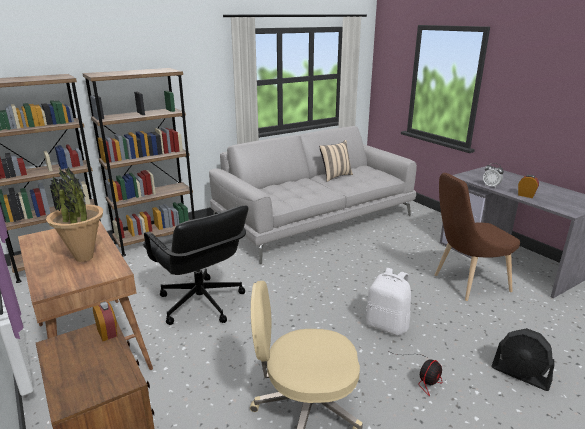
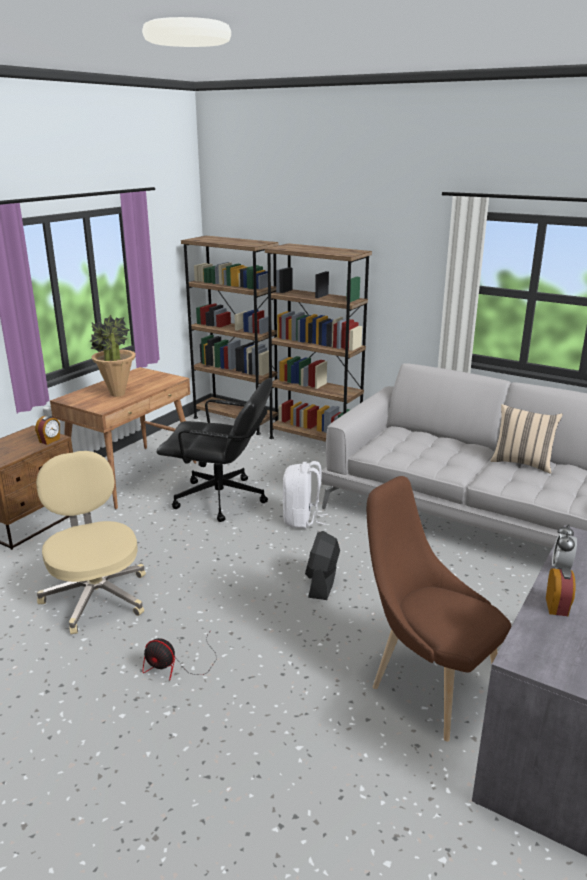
camera: 65 degrees right, 0 degrees up
black office chair [143,205,248,325] -> black office chair turned 105 degrees counterclockwise [157,378,273,522]
white backpack [366,268,411,336] -> white backpack moved to [283,461,328,529]
black fan [491,328,554,391] -> black fan moved to [305,531,340,600]

